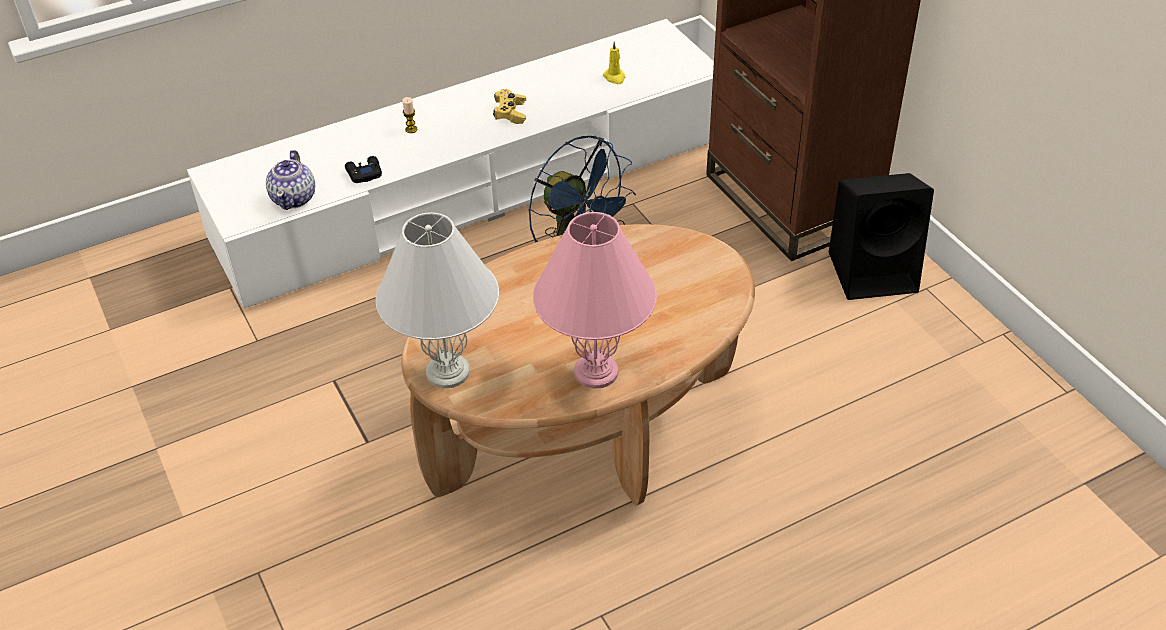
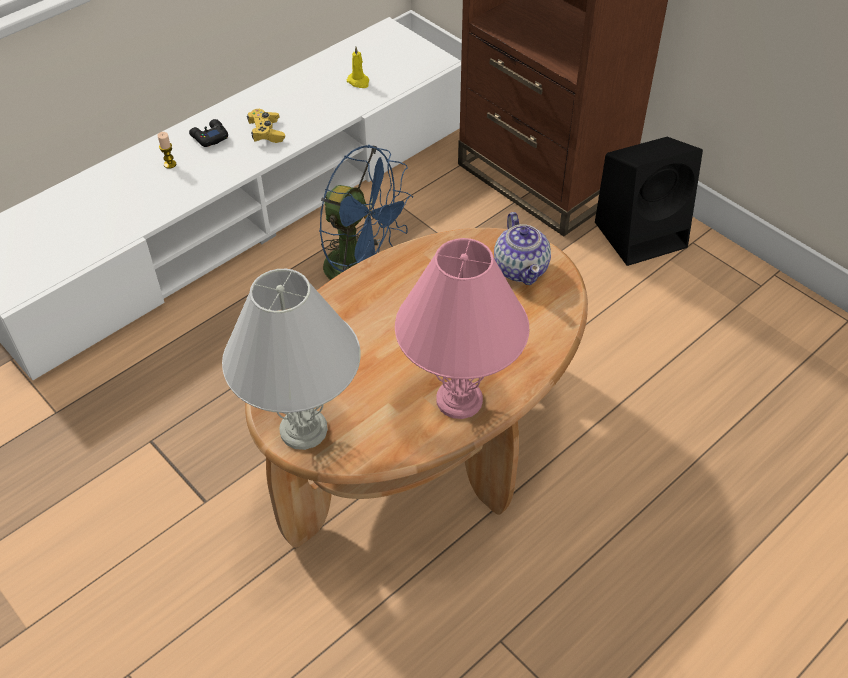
camera: 15 degrees left, 5 degrees up
teapot [266,150,315,210] -> teapot moved to [494,212,551,285]
black game controller [345,156,382,183] -> black game controller moved to [189,119,228,147]

